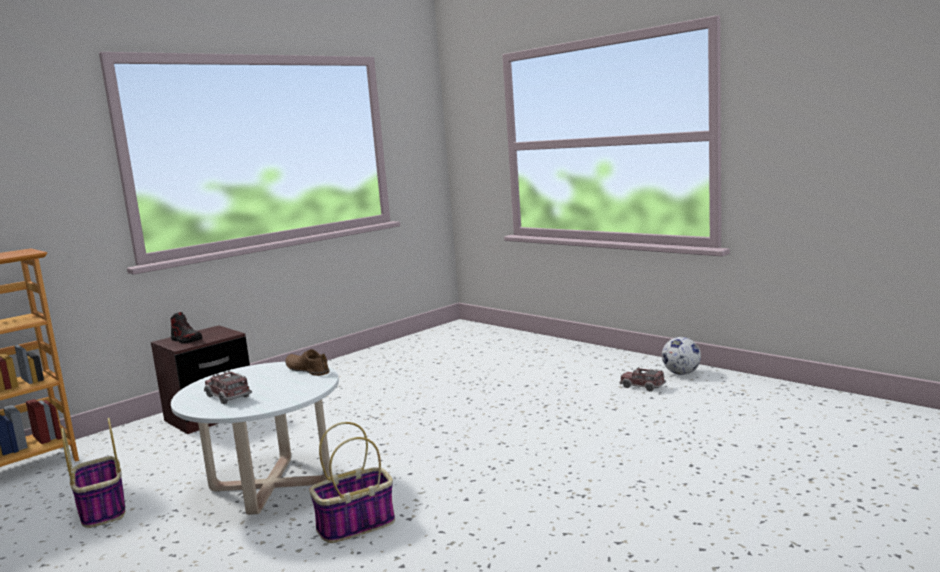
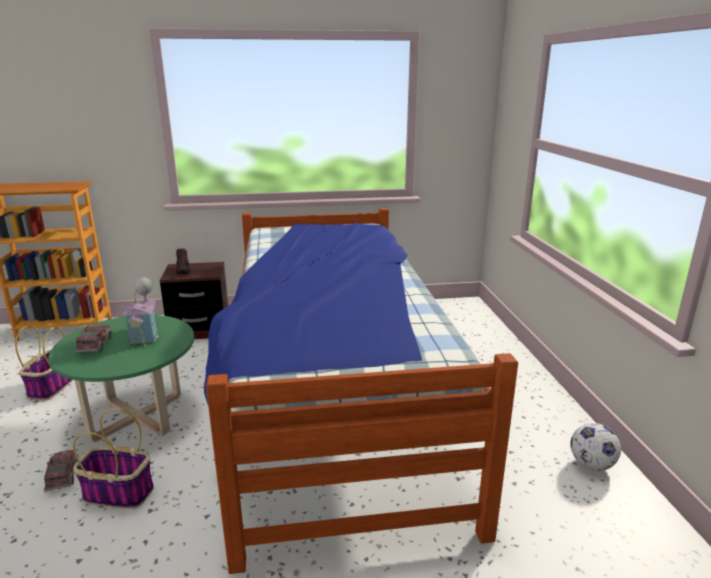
camera: 35 degrees right, 10 degrees up
white coffee table [171,362,339,515] -> green coffee table [49,315,194,442]
brown shoe [285,349,329,376] -> none
toy truck [620,367,666,392] -> toy truck moved to [44,450,78,491]
none -> toy house [123,278,159,346]
none -> bed [204,208,518,574]

